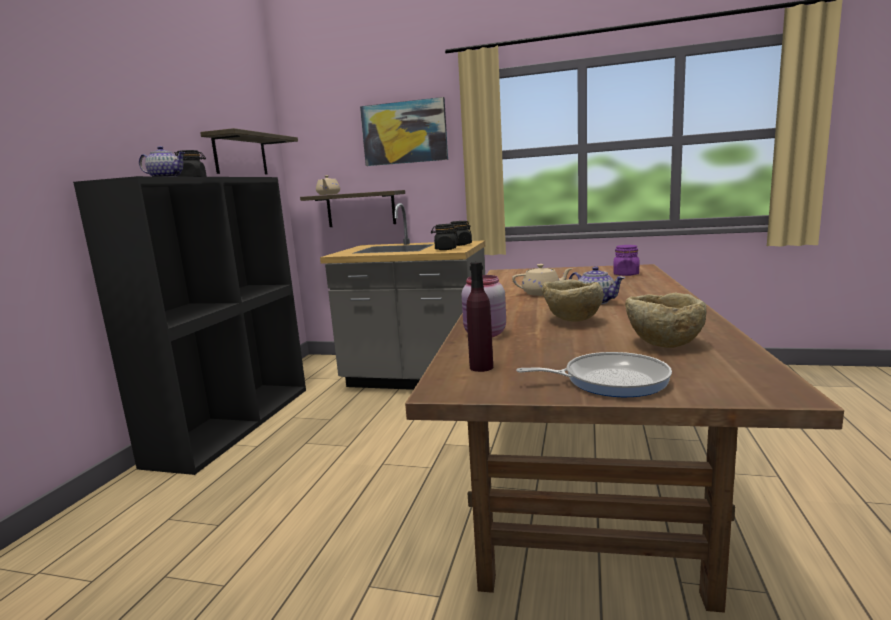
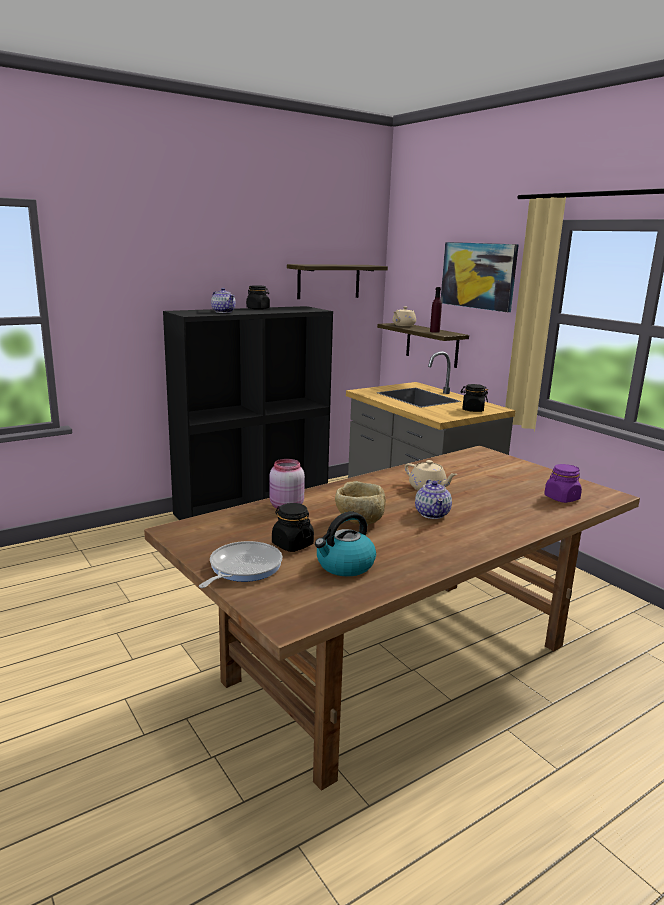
camera: 40 degrees right, 5 degrees up
black jar [431,224,459,250] -> black jar moved to [272,503,314,552]
purple bottle [466,262,493,372] -> purple bottle moved to [430,287,442,333]
frying pan [516,352,672,397] -> frying pan turned 105 degrees counterclockwise [199,541,282,588]
beige bowl [625,293,707,348] -> kettle [315,512,376,576]

